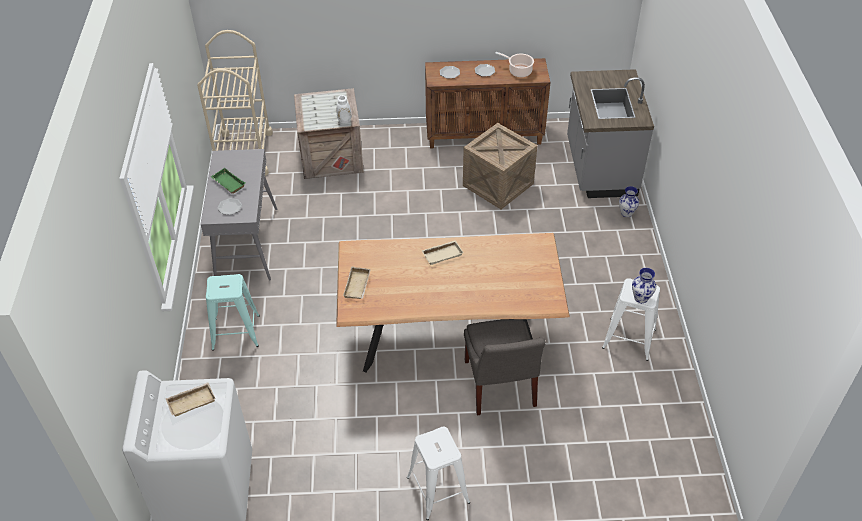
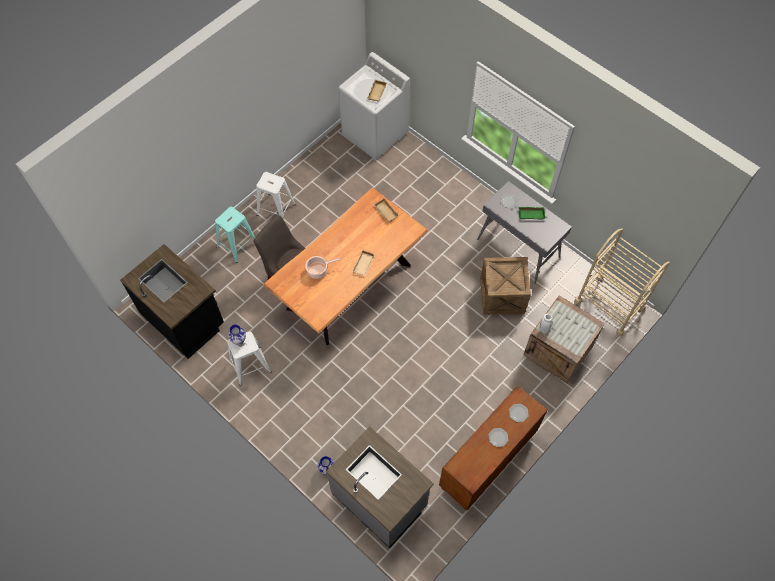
camera: 135 degrees right, 15 degrees up
turquoise stool [206,274,260,351] -> turquoise stool moved to [215,207,255,263]
crate [463,123,537,209] -> crate moved to [480,257,531,315]
cooking pot [495,52,534,77] -> cooking pot moved to [305,256,340,279]
none -> black counter [120,244,224,359]

